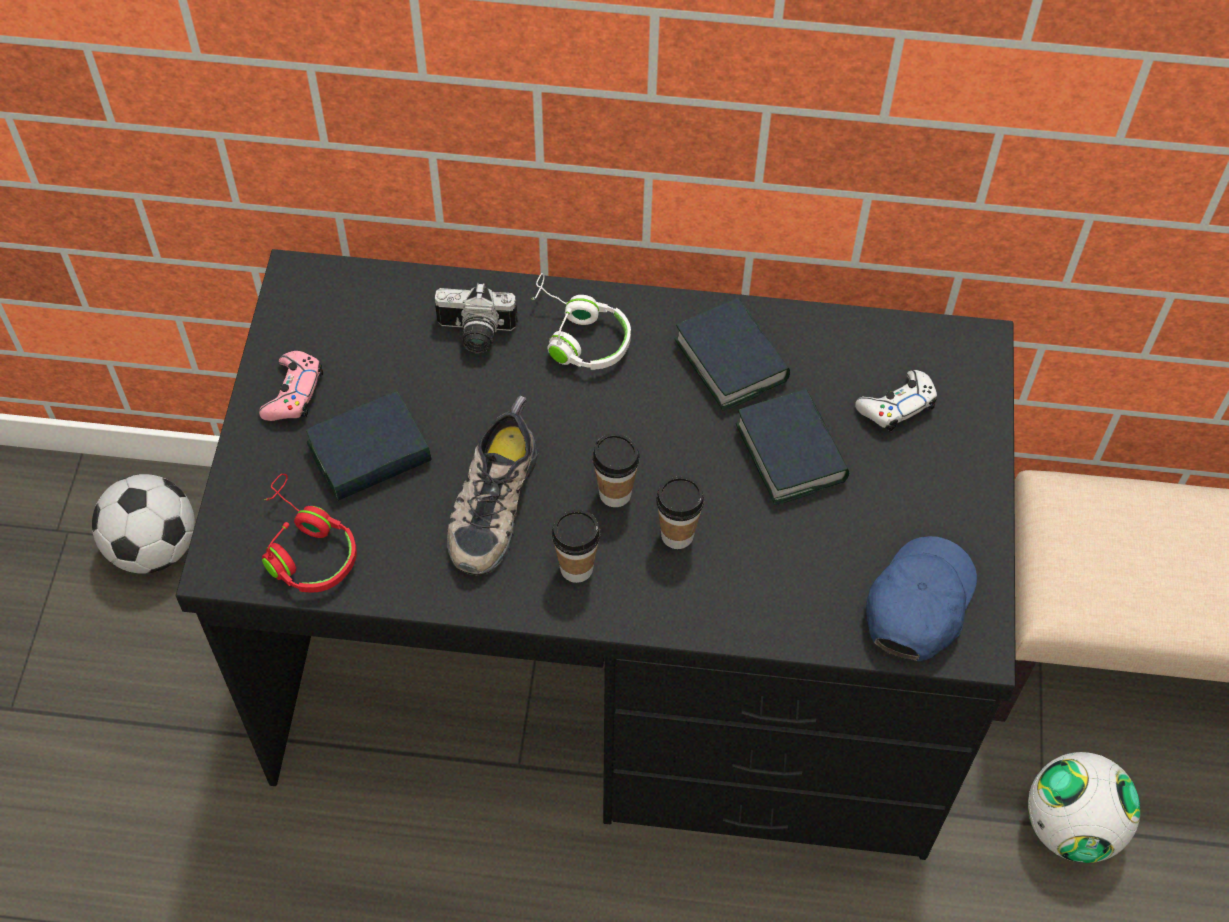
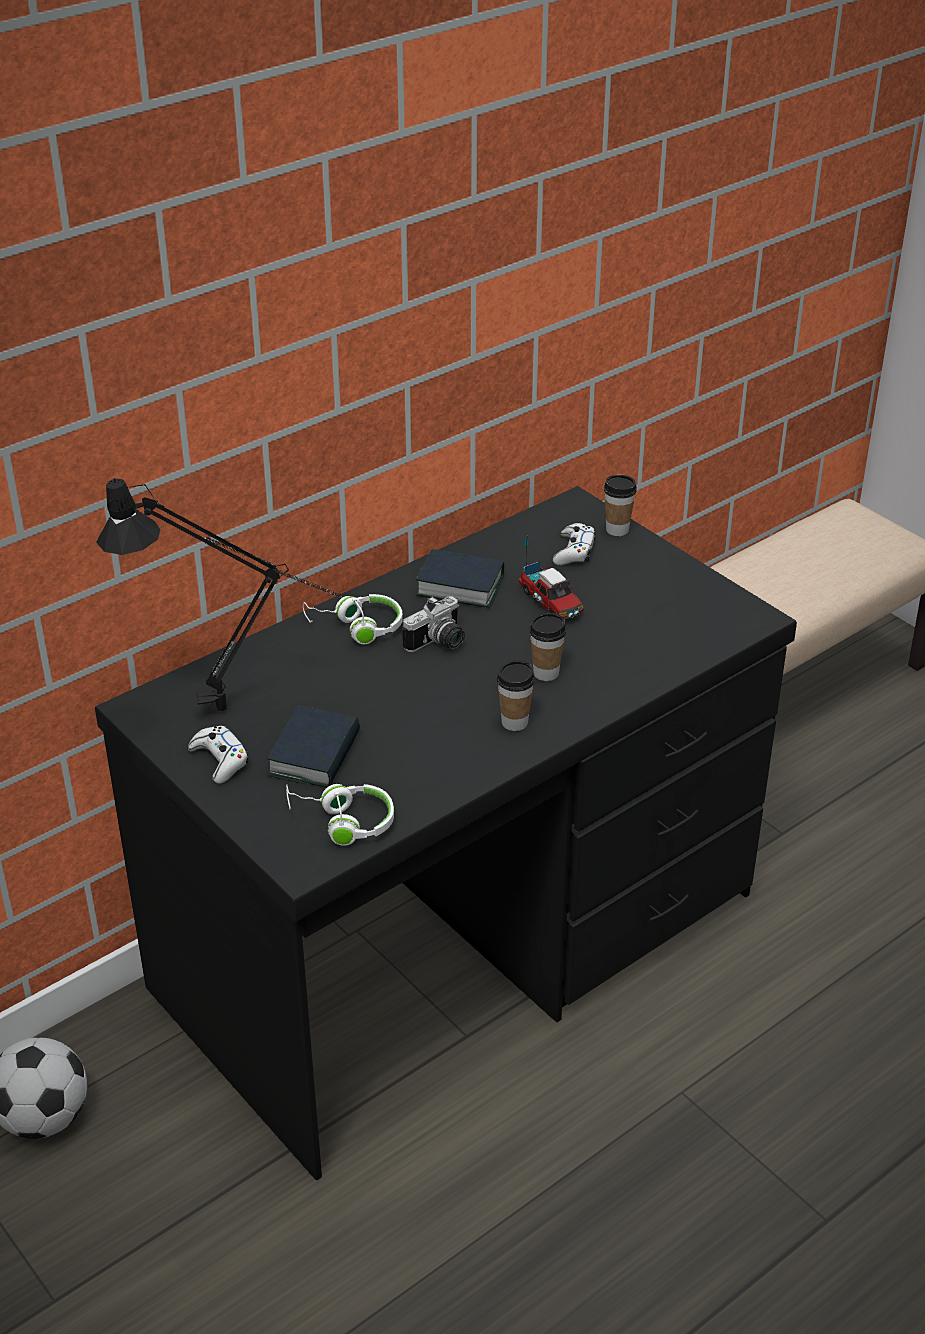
camera: 45 degrees left, 20 degrees down
pink game controller [259,351,323,421] -> white game controller [188,726,249,784]
red headphones [262,474,357,593] -> white headphones [286,784,394,846]
camera [435,283,518,353] -> camera moved to [402,596,465,652]
shoe [447,395,538,575] -> none
cup [593,433,640,507] -> cup moved to [604,475,637,536]
book [736,389,849,505] -> toy truck [518,535,584,619]
blue cap [866,536,977,661] -> none
football [1028,752,1141,863] -> none
none -> black table lamp [96,478,342,711]

